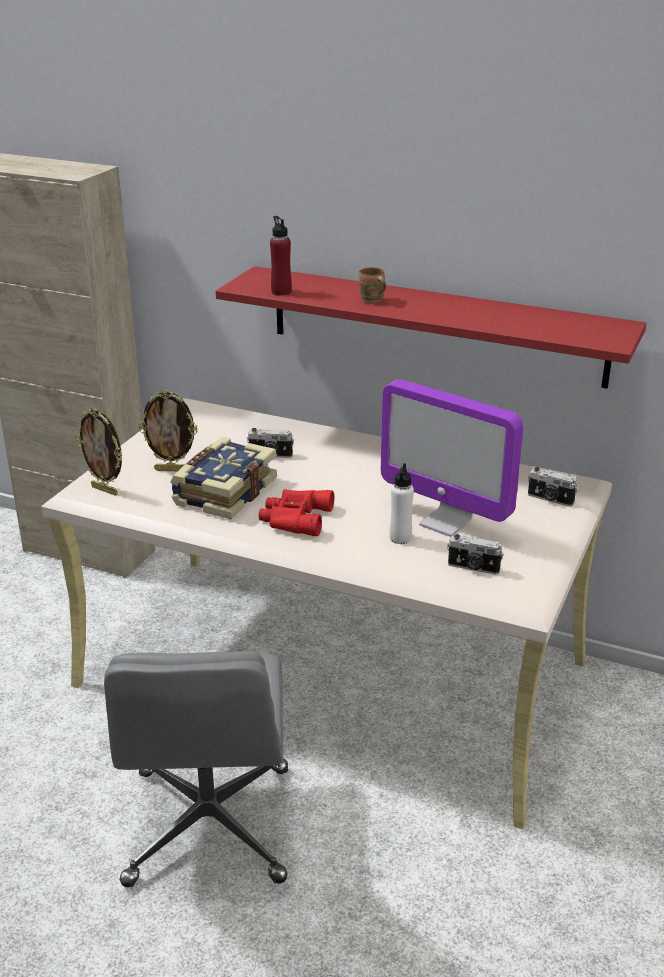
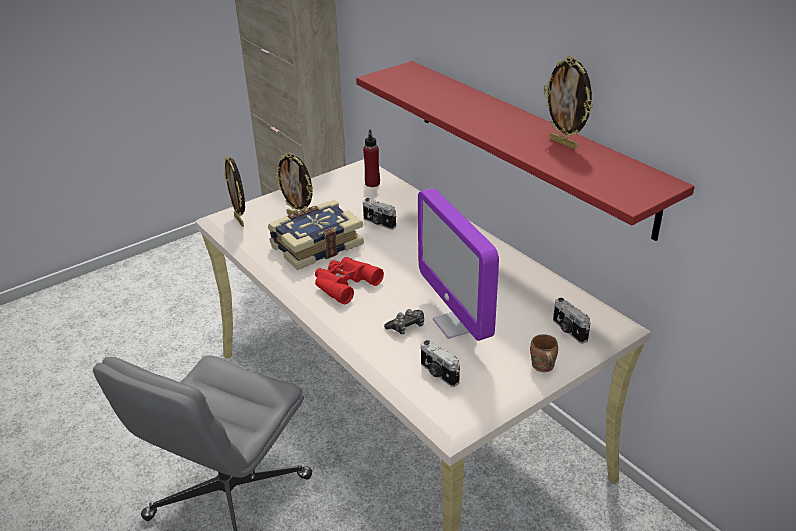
camera: 30 degrees right, 5 degrees up
red bottle [270,216,292,296] -> red bottle moved to [363,129,380,187]
brown mug [358,267,386,303] -> brown mug moved to [530,334,558,372]
white bottle [390,463,414,544] -> game controller [384,309,424,334]
none -> picture frame [544,56,593,150]

